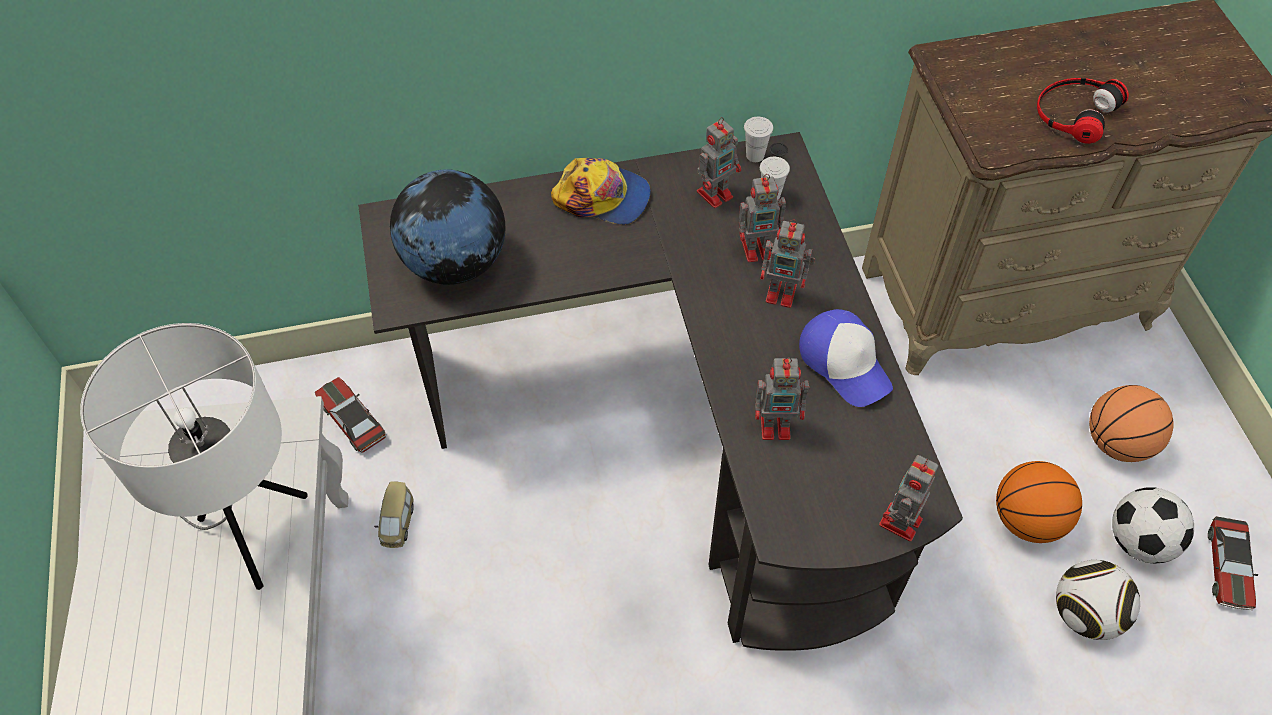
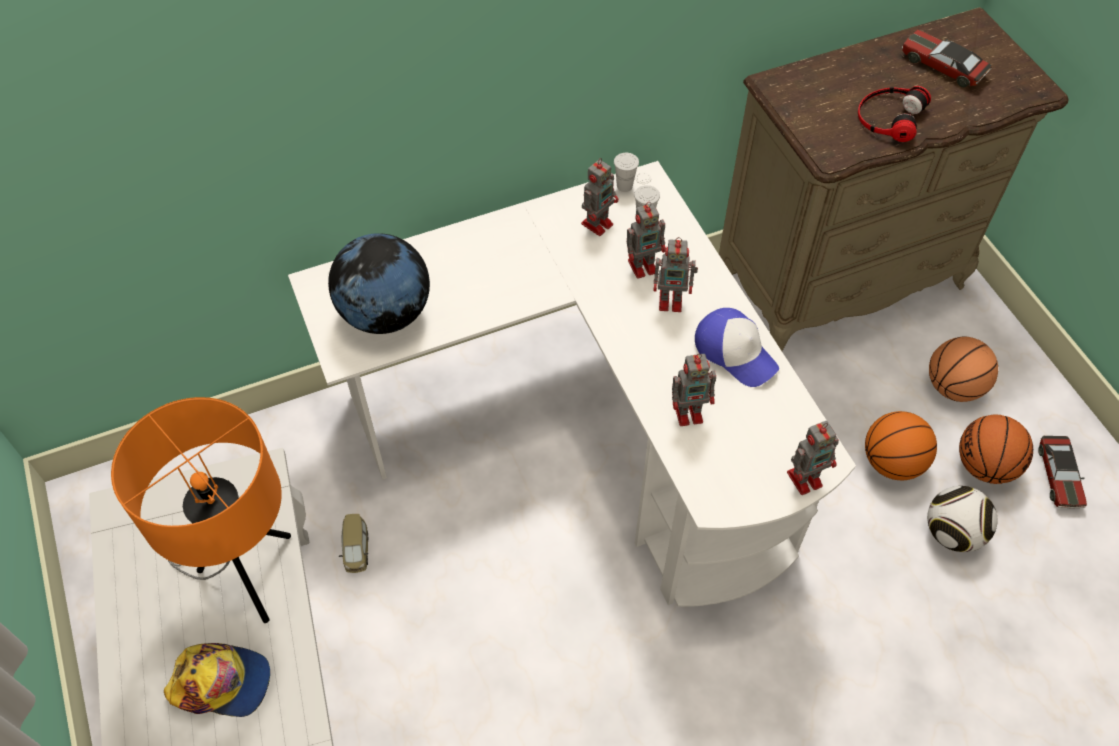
camera: 10 degrees left, 0 degrees up
white table lamp [80,323,308,590] -> orange table lamp [111,397,291,623]
toy car [315,377,386,453] -> toy car moved to [902,30,992,87]
black desk [358,132,963,651] -> white desk [288,161,856,607]
cap [551,158,651,225] -> cap moved to [164,643,270,717]
toy robot [879,455,938,542] -> toy robot turned 135 degrees counterclockwise [787,421,839,495]
football [1112,487,1194,564] -> basketball [959,415,1033,484]

